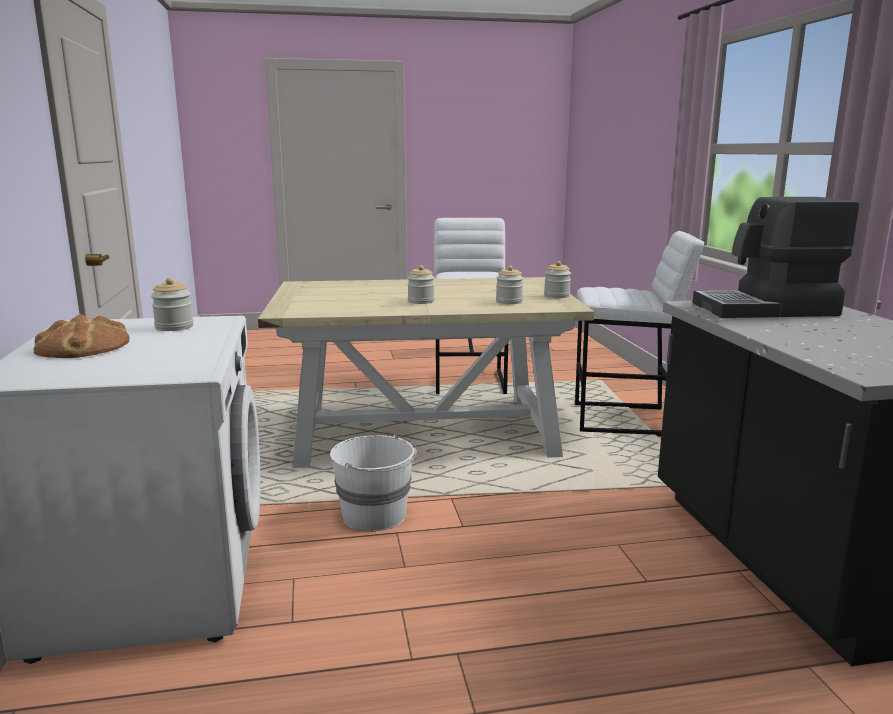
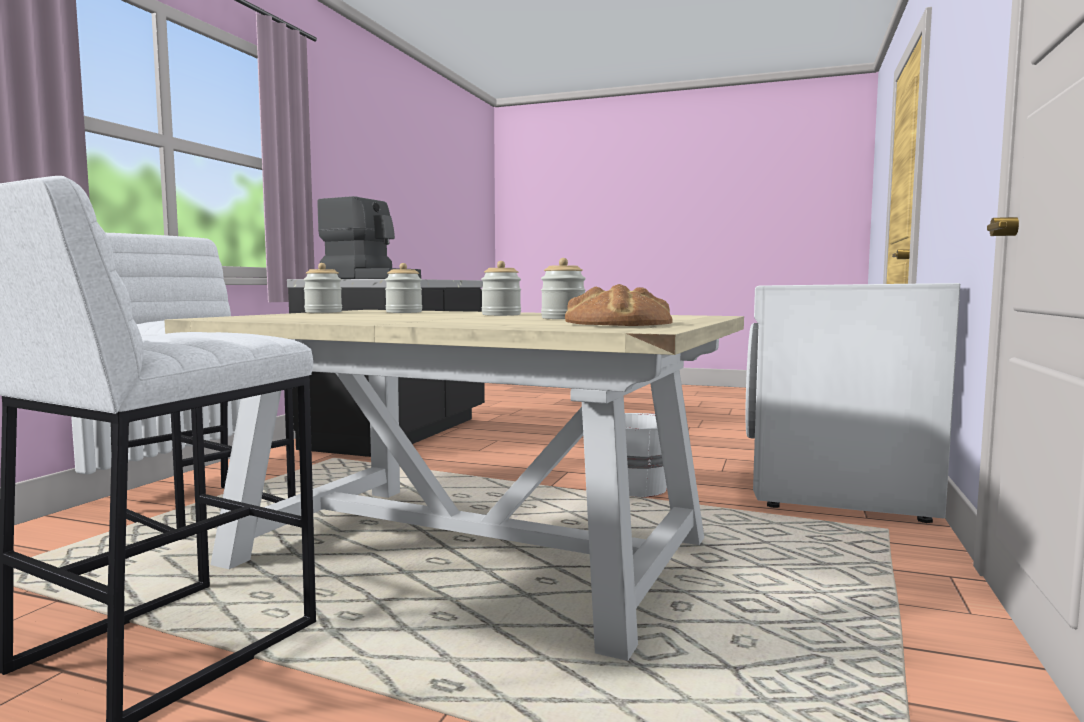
camera: 150 degrees left, 10 degrees down
bread [33,314,130,358] -> bread moved to [565,284,673,326]
jar [151,278,194,331] -> jar moved to [541,258,586,319]

